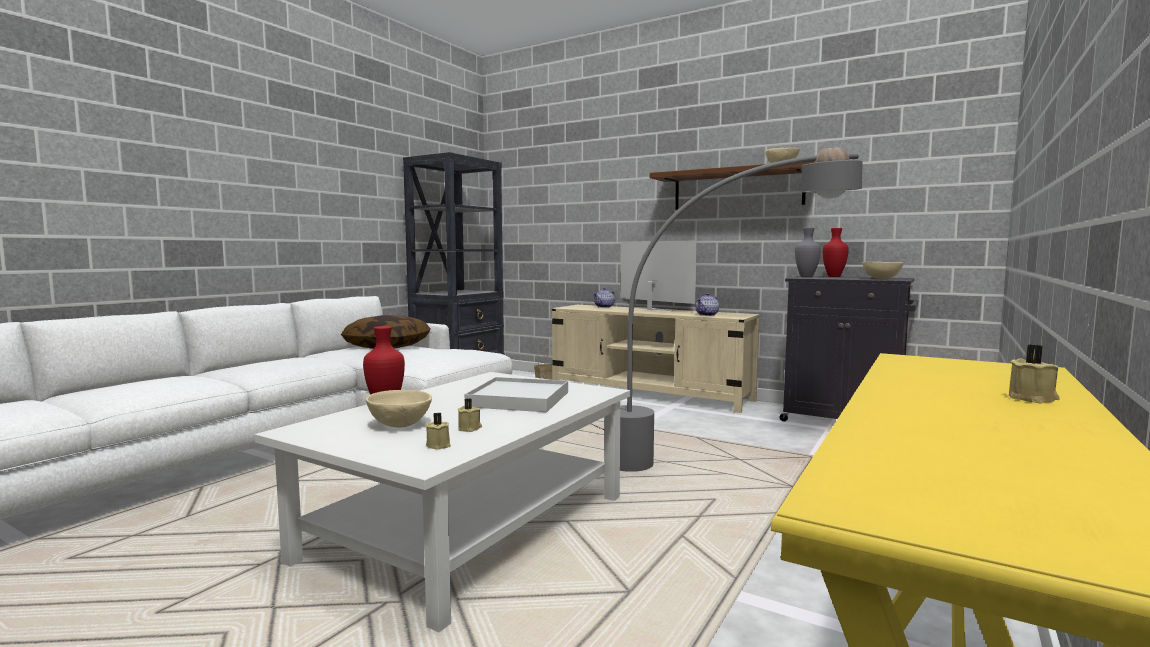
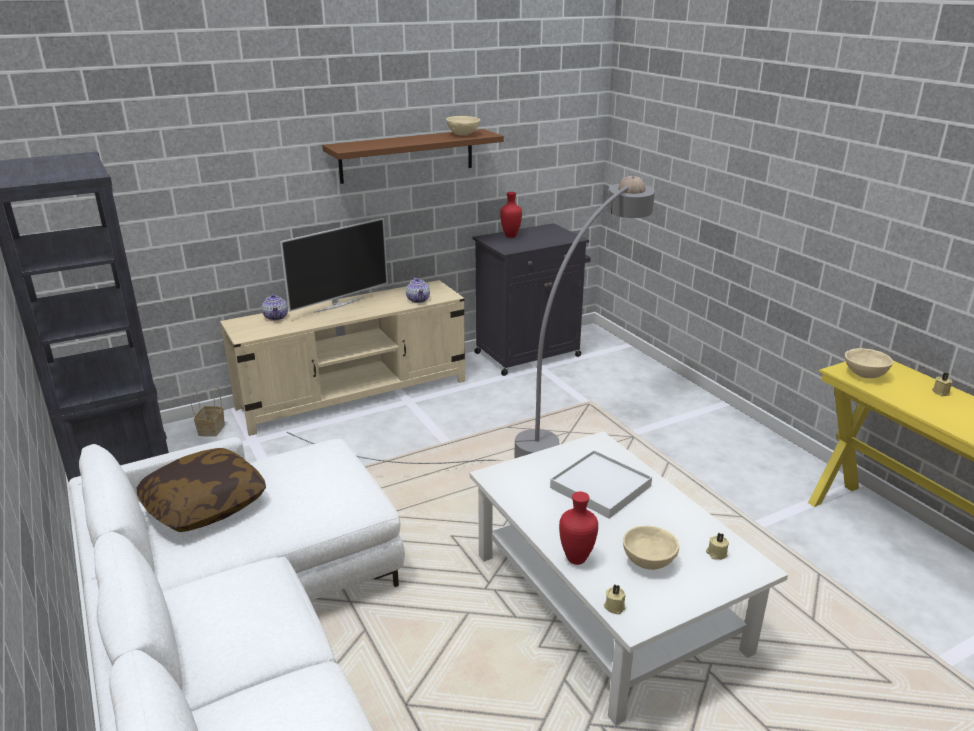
camera: 60 degrees left, 20 degrees up
beige candle [458,398,482,432] -> beige candle moved to [604,584,625,615]
television [620,240,697,311] -> television turned 150 degrees clockwise [280,218,388,313]
grey vase [795,228,821,277] -> none
beige bowl [862,262,903,279] -> beige bowl moved to [845,348,893,378]

